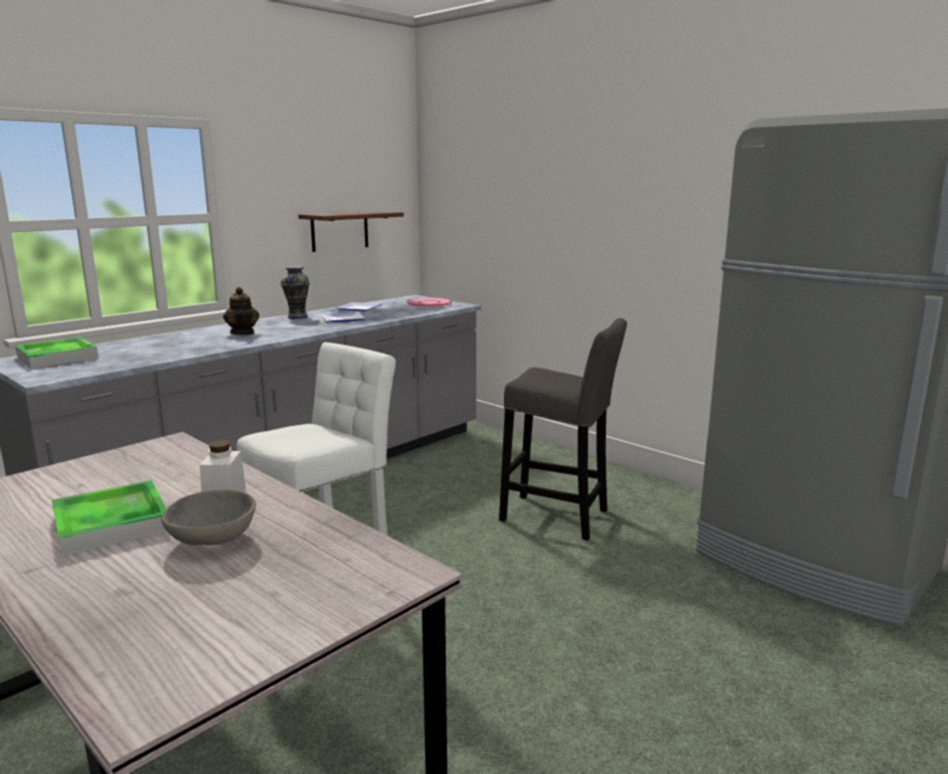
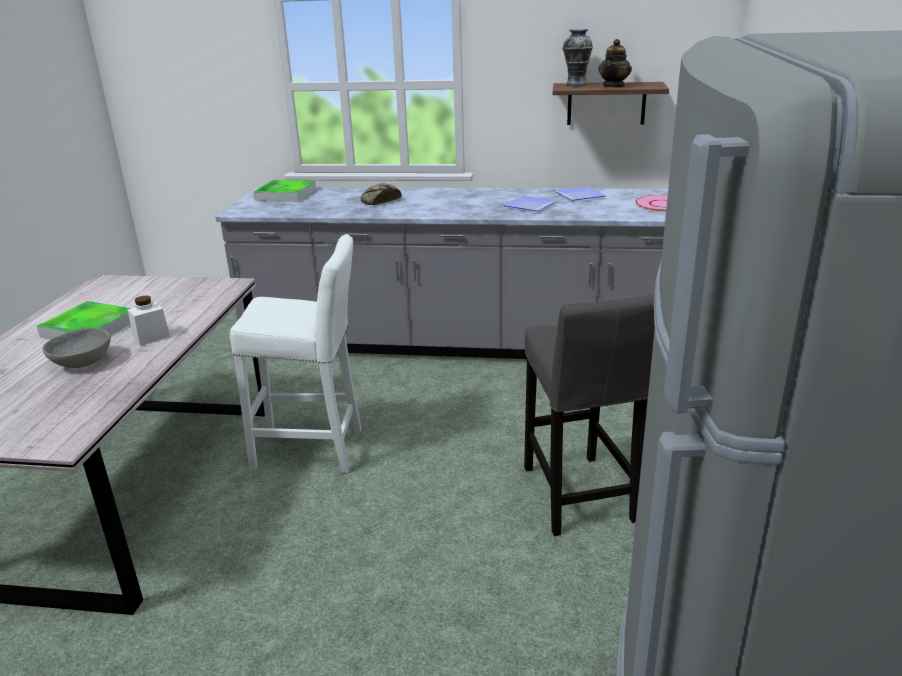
camera: 55 degrees right, 10 degrees up
teapot [223,287,259,335] -> teapot moved to [599,39,632,88]
vase [281,266,310,319] -> vase moved to [562,28,593,87]
none -> bread [361,183,402,205]

